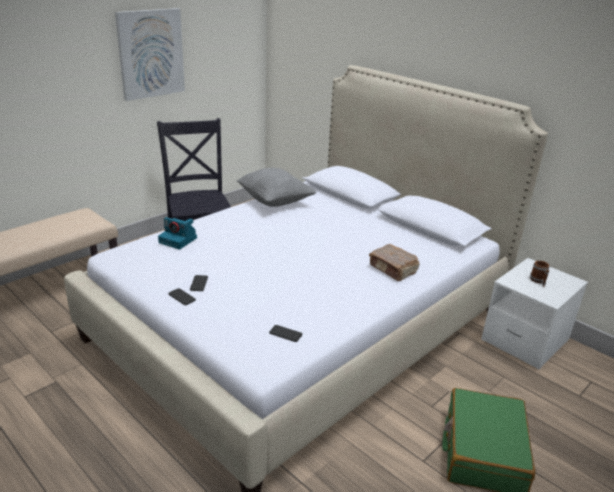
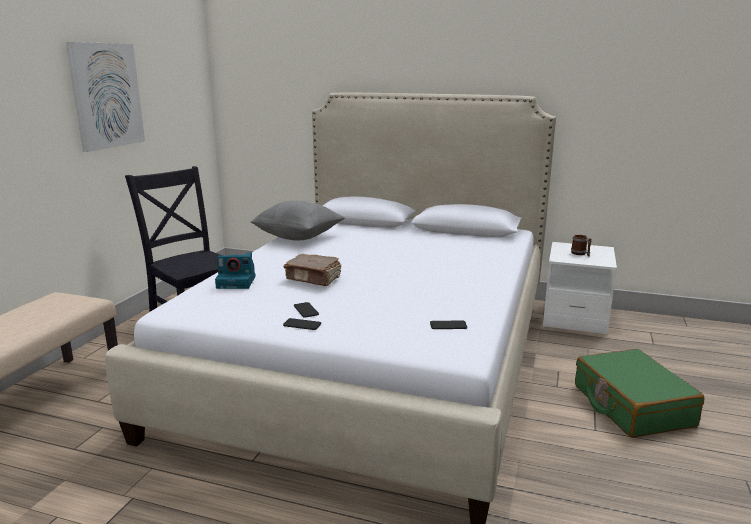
camera: 25 degrees left, 10 degrees down
brown book [369,244,420,281] -> brown book moved to [283,254,341,286]

